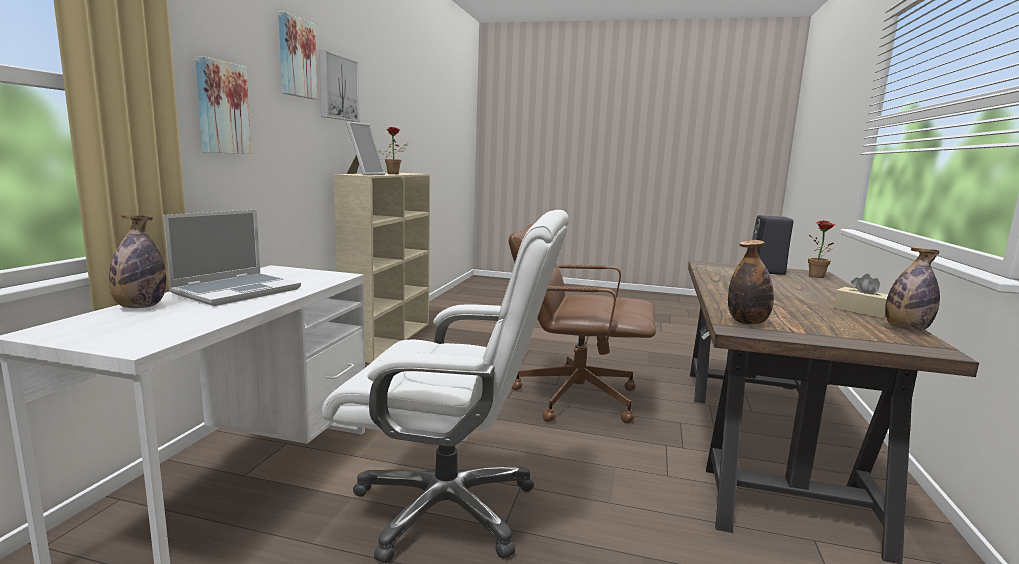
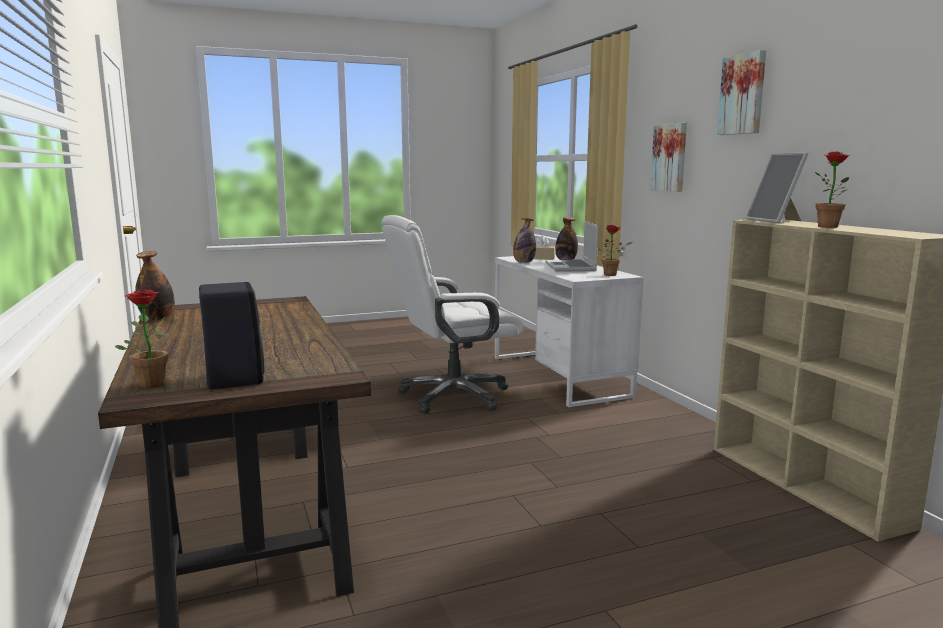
camera: 145 degrees right, 0 degrees up
picture [319,50,359,122] -> none
brown office chair [509,223,656,423] -> none
bottle [728,240,774,324] -> bottle moved to [513,218,536,263]
beige tissue box [833,274,888,319] -> beige tissue box moved to [534,236,555,260]
none -> potted plant [598,225,633,276]

